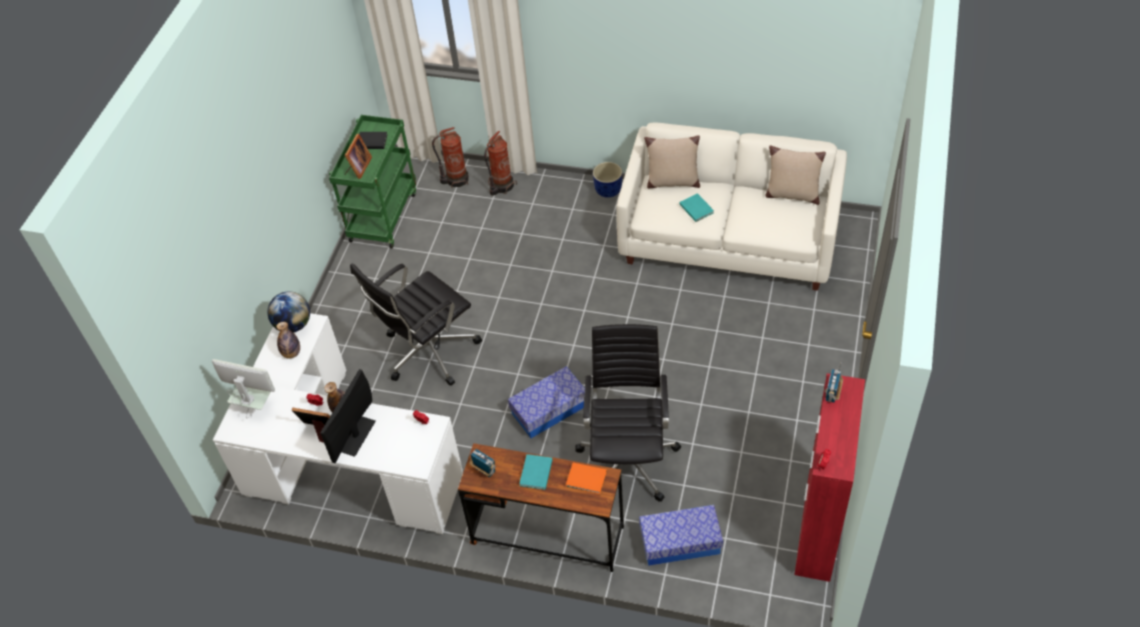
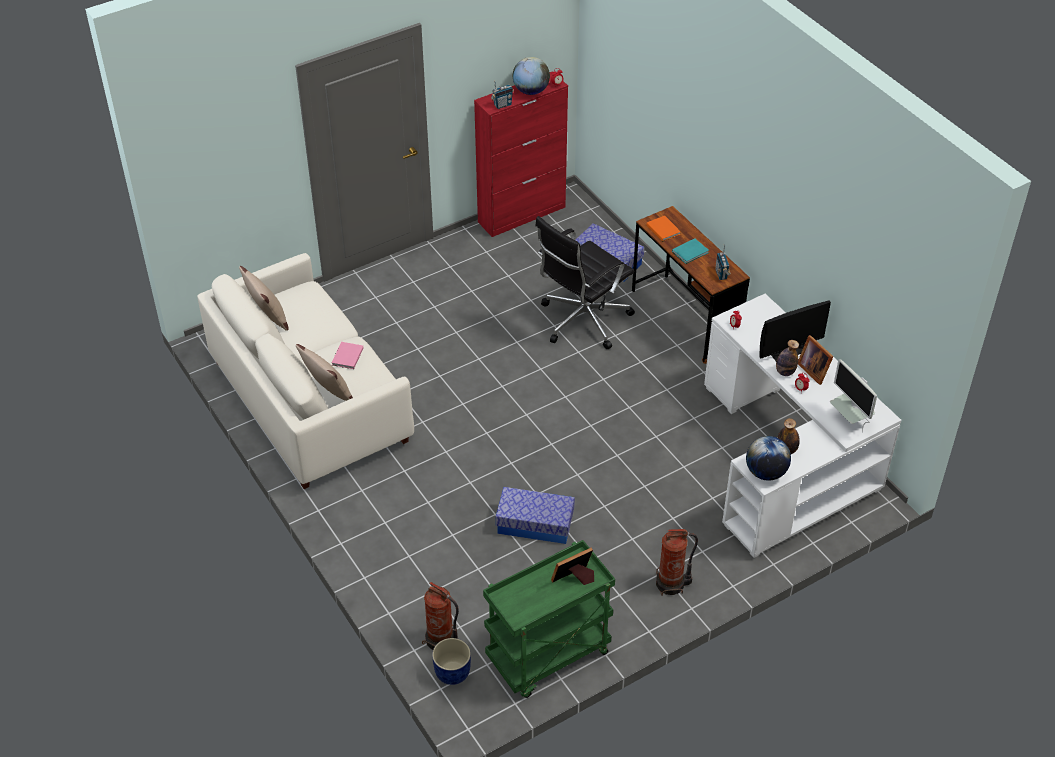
camera: 140 degrees left, 5 degrees down
black office chair [350,263,482,386] -> none
black book [359,132,388,149] -> none
fire extinguisher [484,131,517,196] -> fire extinguisher moved to [656,529,698,596]
storage box [508,366,585,438] -> storage box moved to [495,487,575,544]
blue planter [593,162,622,198] -> blue planter moved to [432,638,471,685]
turquoise book [679,193,714,222] -> pink book [331,342,363,369]
none -> globe [513,57,550,95]

